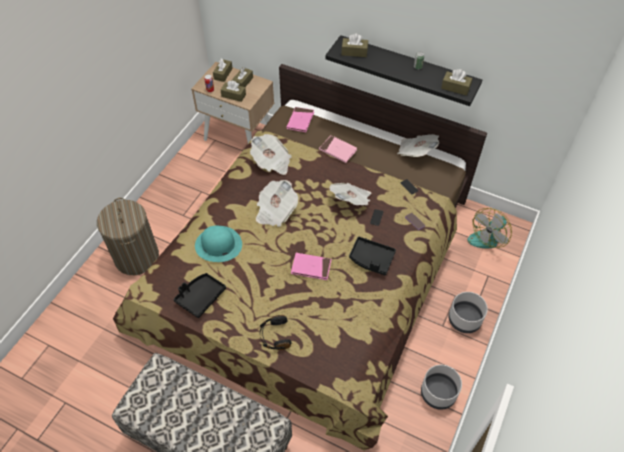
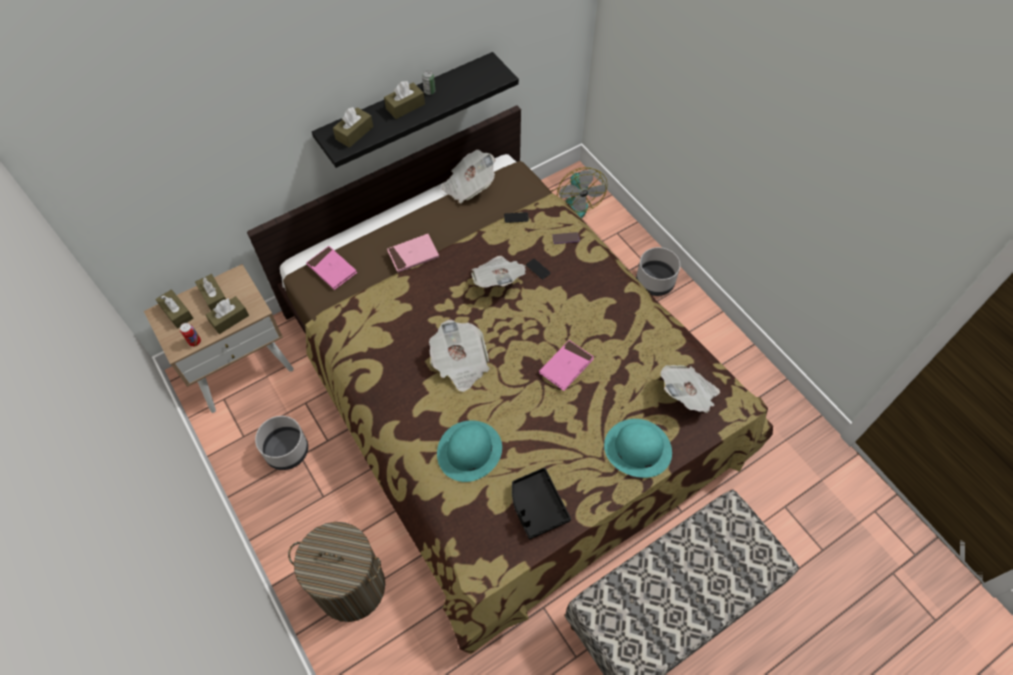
camera: 60 degrees left, 5 degrees up
newspaper [250,134,291,175] -> newspaper moved to [661,365,720,413]
black headphones [260,315,291,350] -> turquoise hat [604,419,672,478]
black tray [349,237,396,275] -> none
grey planter [421,365,462,410] -> grey planter moved to [255,416,308,470]
brown tissue box [441,69,473,96] -> brown tissue box moved to [384,81,425,119]

